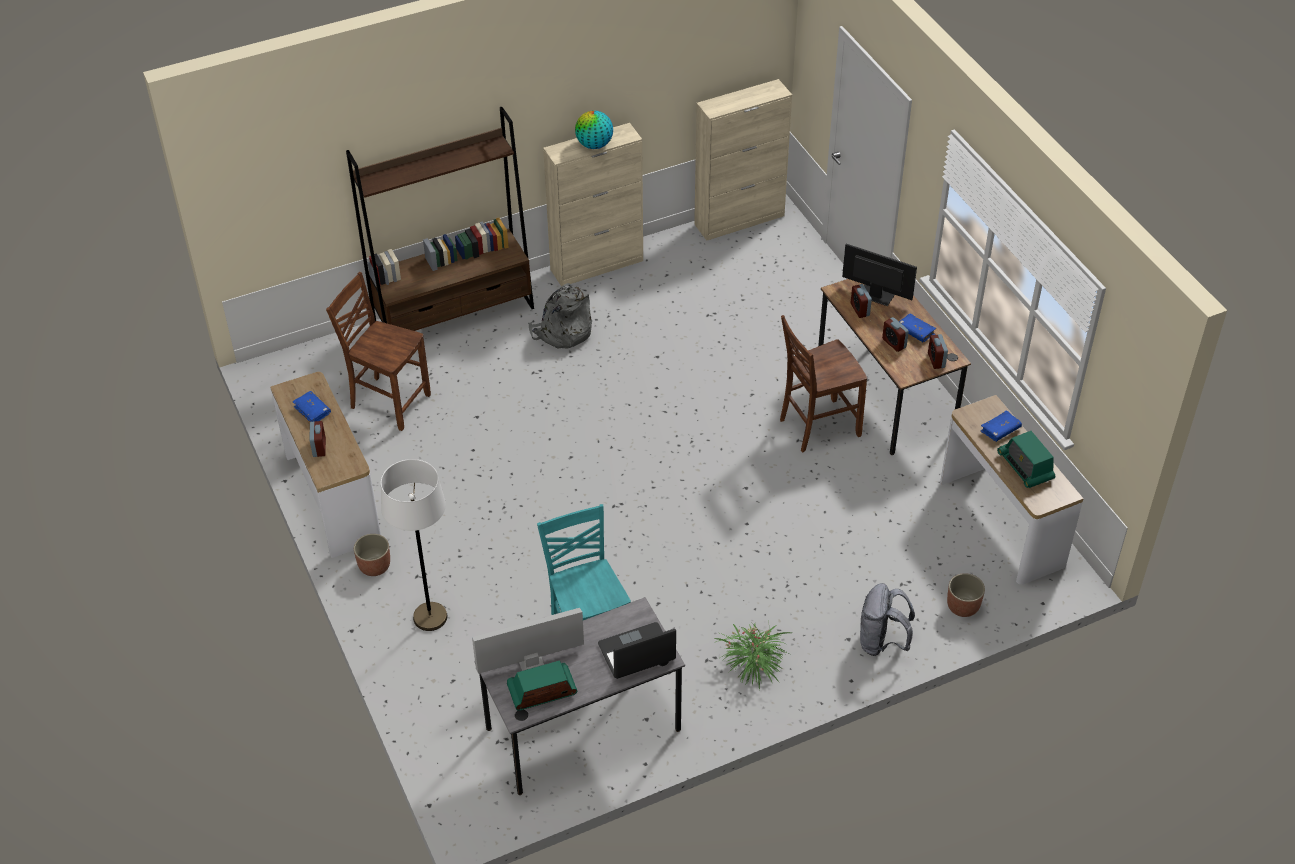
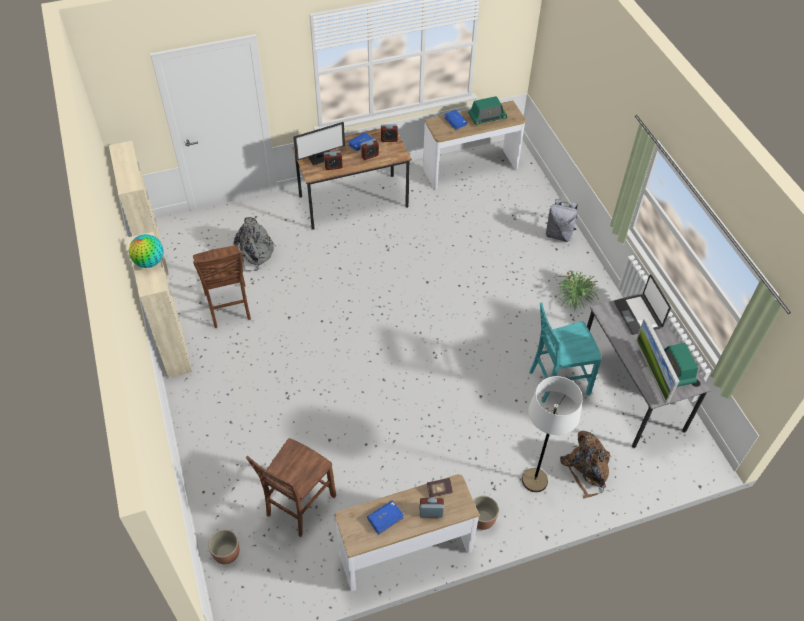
camera: 85 degrees left, 5 degrees up
brown bookcase [346,107,534,331] -> none
grey backpack [528,283,592,349] -> grey backpack moved to [233,217,276,272]
brown chair [780,315,867,452] -> brown chair moved to [193,245,251,328]
monitor [842,244,917,306] -> monitor turned 150 degrees counterclockwise [293,122,345,165]
planter [947,573,985,617] -> planter moved to [208,529,240,565]
none -> book [427,478,453,498]
none -> brown backpack [560,431,611,498]

